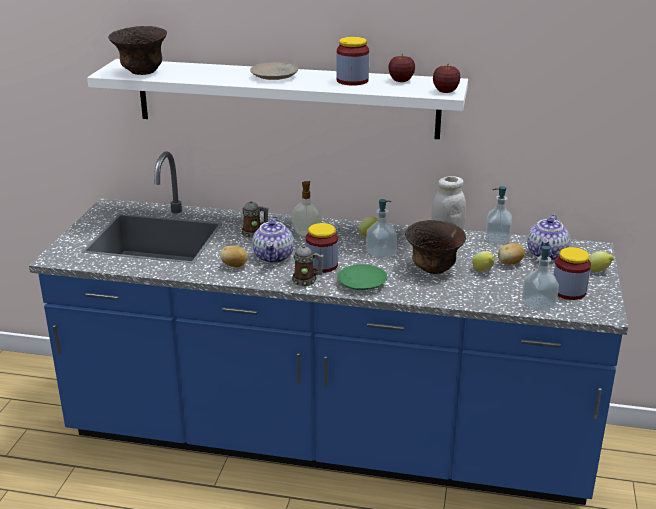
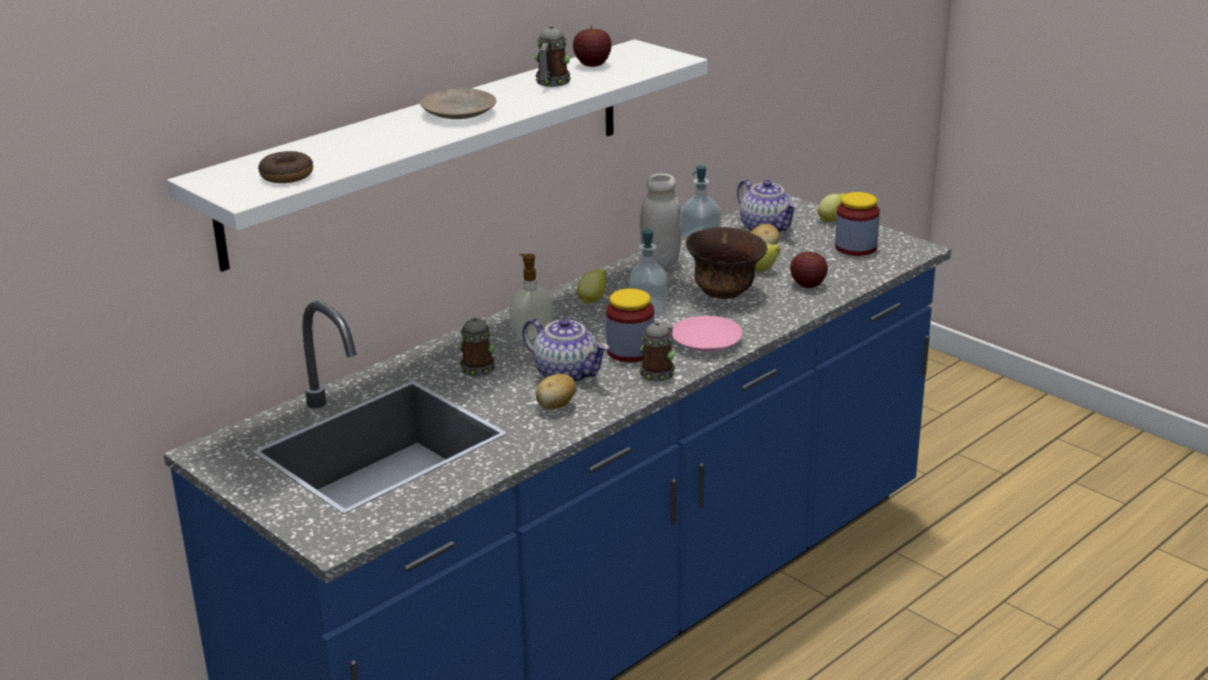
camera: 55 degrees left, 0 degrees up
brown bowl [108,26,167,75] -> donut [258,151,313,183]
jar [336,37,369,86] -> mug [535,25,571,87]
green plate [337,264,387,290] -> pink plate [672,316,743,352]
apple [433,66,460,93] -> apple moved to [790,251,828,288]
soap dispenser [522,245,559,312] -> none

